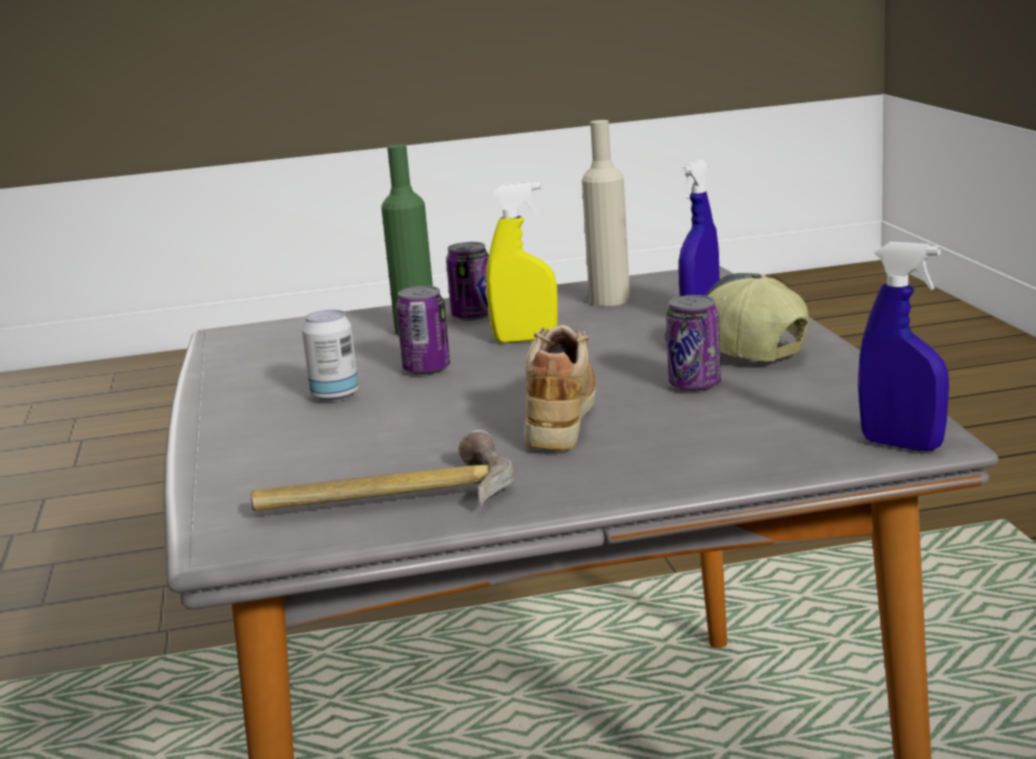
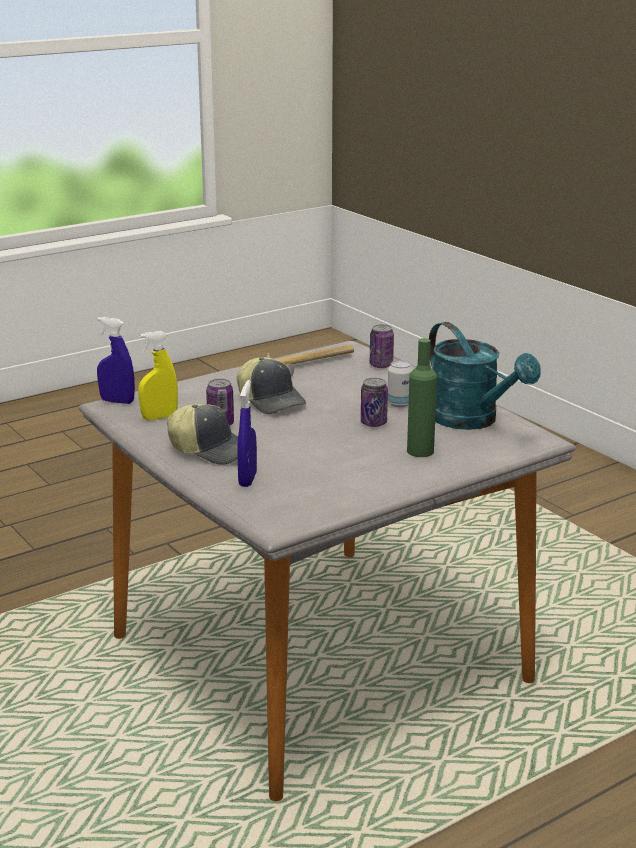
camera: 155 degrees right, 5 degrees up
can [446,242,489,321] -> can moved to [370,324,394,368]
yellow spray bottle [486,182,558,343] -> yellow spray bottle moved to [138,331,178,420]
beige shoe [525,325,595,451] -> cap [237,357,306,414]
beige bottle [582,120,630,306] -> none
none -> turquoise watering can [429,322,541,430]

